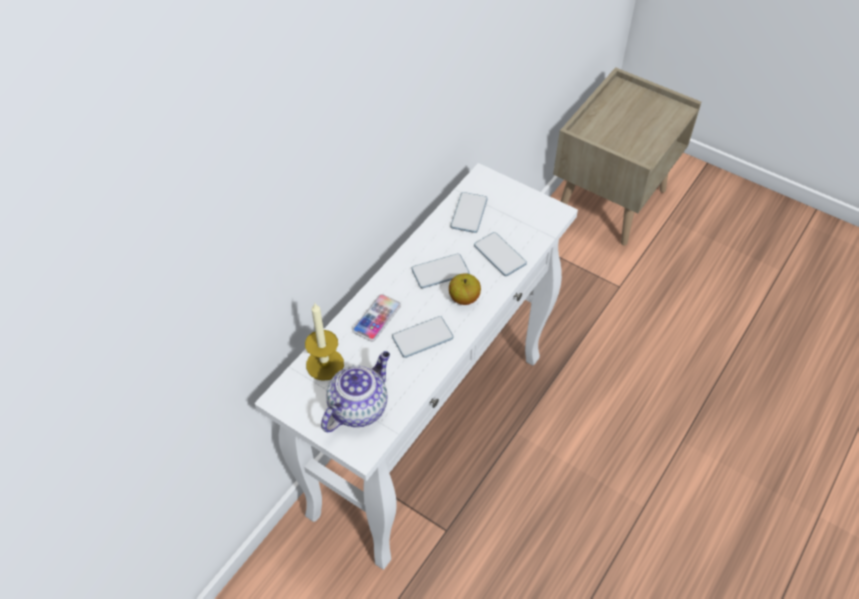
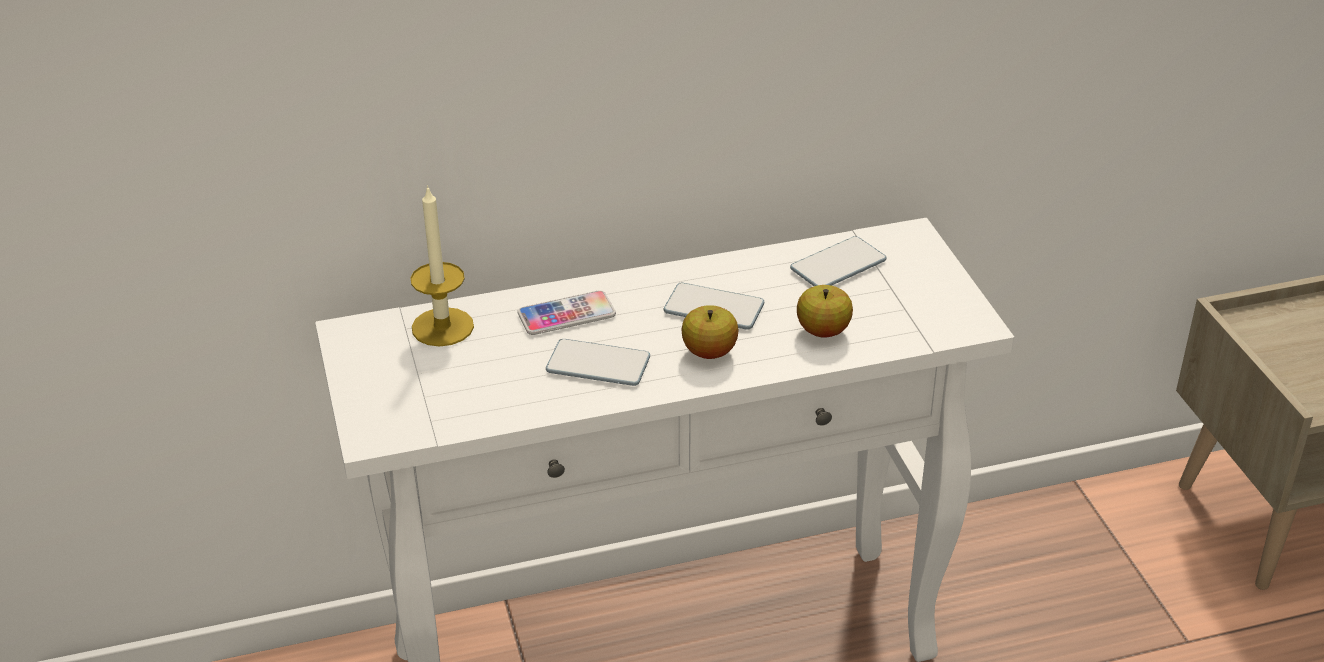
camera: 40 degrees right, 15 degrees down
teapot [321,351,390,432] -> none
phone [474,232,527,276] -> apple [797,285,853,338]

